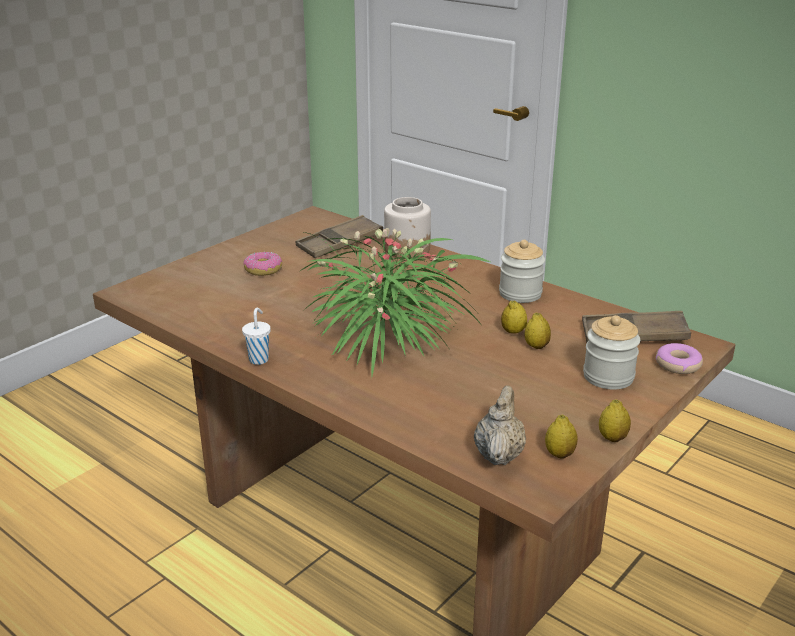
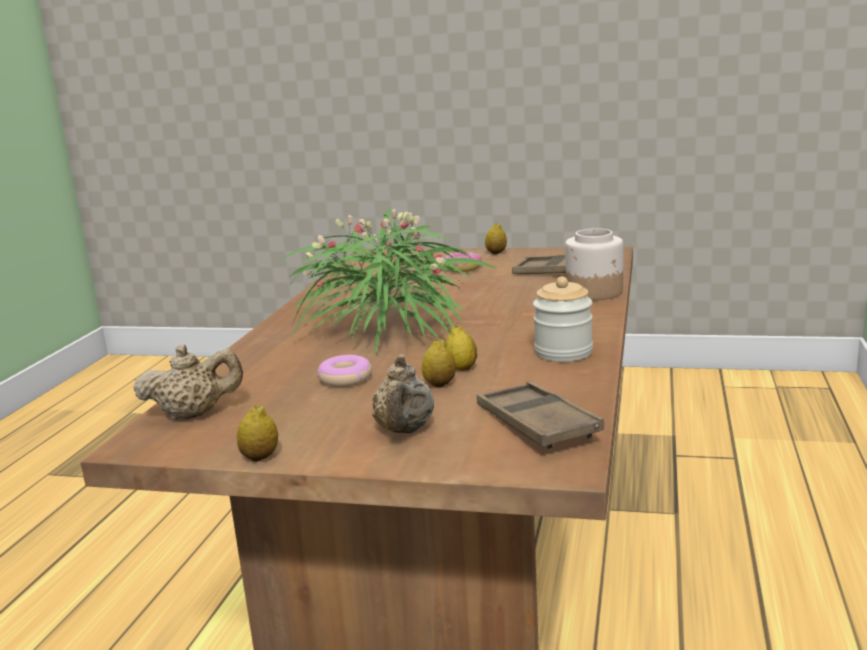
camera: 65 degrees right, 10 degrees down
white cup [242,308,271,365] -> none
lemon [545,415,578,459] -> lemon moved to [485,223,507,255]
jar [583,315,640,390] -> beige teapot [372,354,434,433]
donut [656,343,703,374] -> donut moved to [317,355,372,387]

